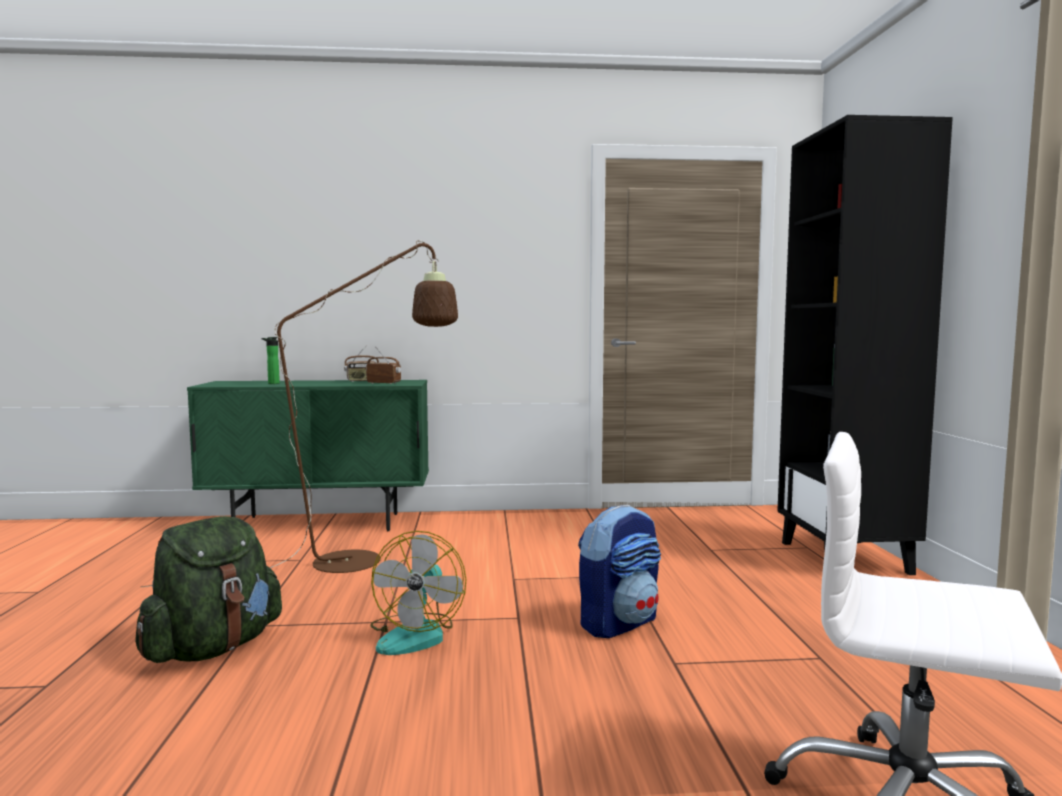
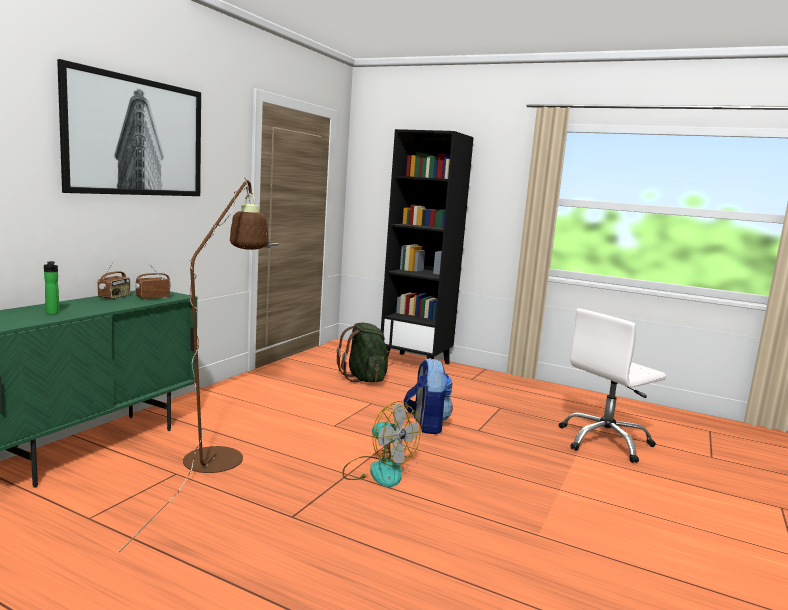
camera: 60 degrees left, 5 degrees up
green backpack [135,516,282,663] -> green backpack moved to [337,323,390,382]
none -> picture [57,59,201,196]

